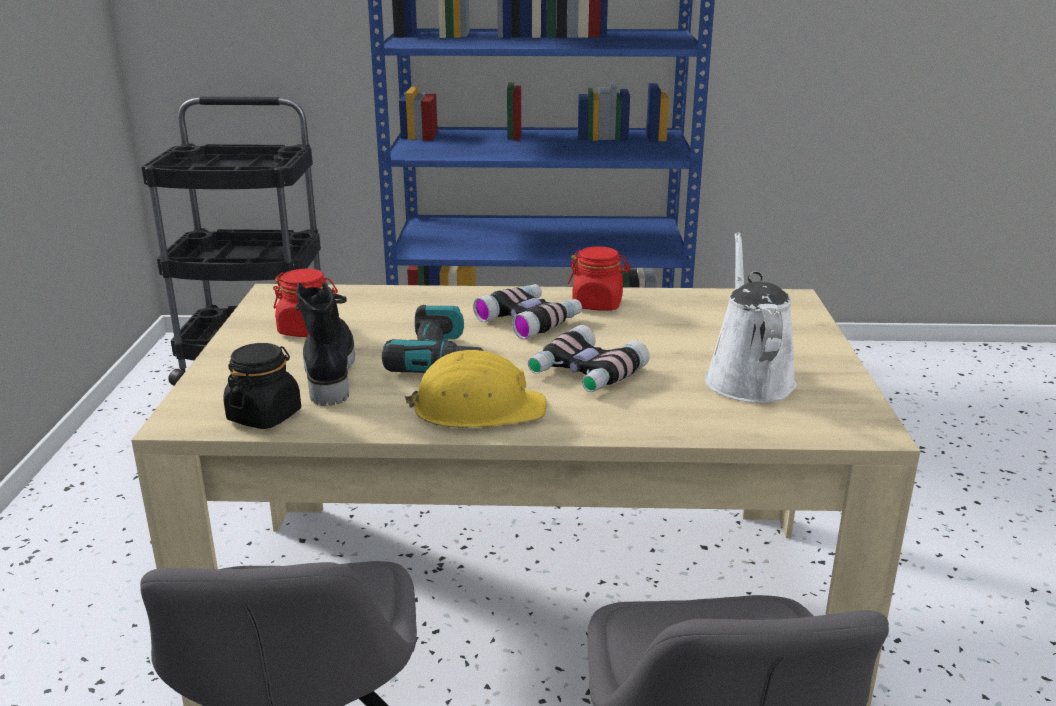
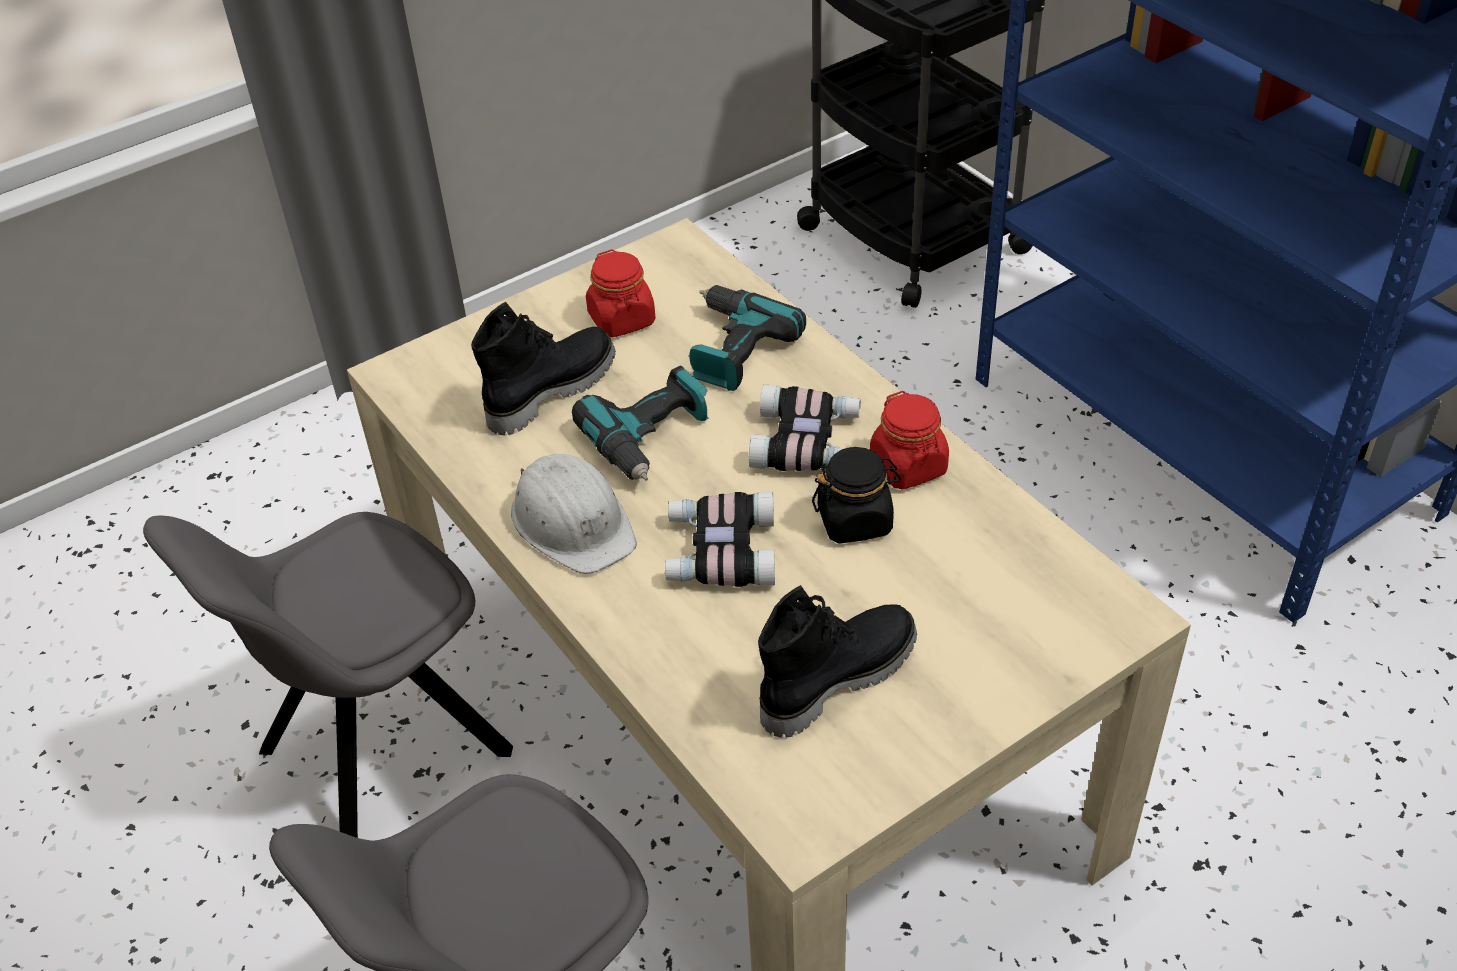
camera: 55 degrees right, 20 degrees up
black jar [223,343,301,429] -> black jar moved to [812,447,901,544]
yellow hard hat [405,350,546,428] -> white hard hat [511,454,637,574]
white watering can [705,232,797,403] -> black boot [758,585,917,738]
none -> power drill [689,285,806,391]

